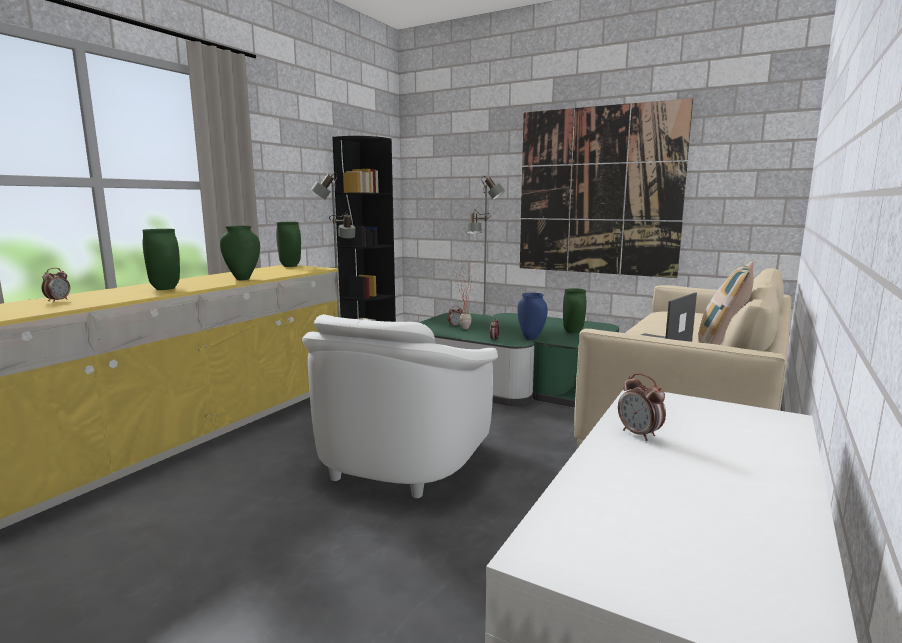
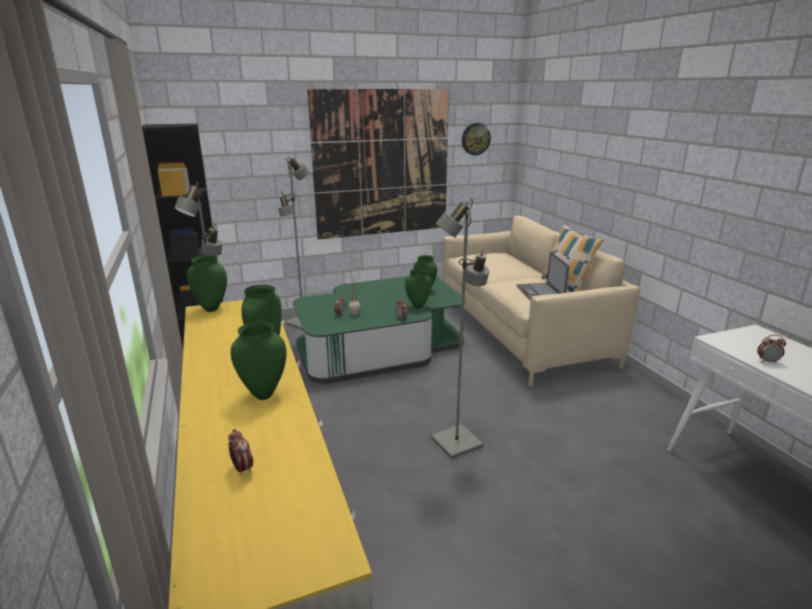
camera: 50 degrees left, 10 degrees up
white armchair [302,314,498,498] -> grey floor lamp [431,199,489,459]
blue vase [518,293,548,340] -> green vase [405,269,432,309]
none -> wall clock [462,123,491,156]

